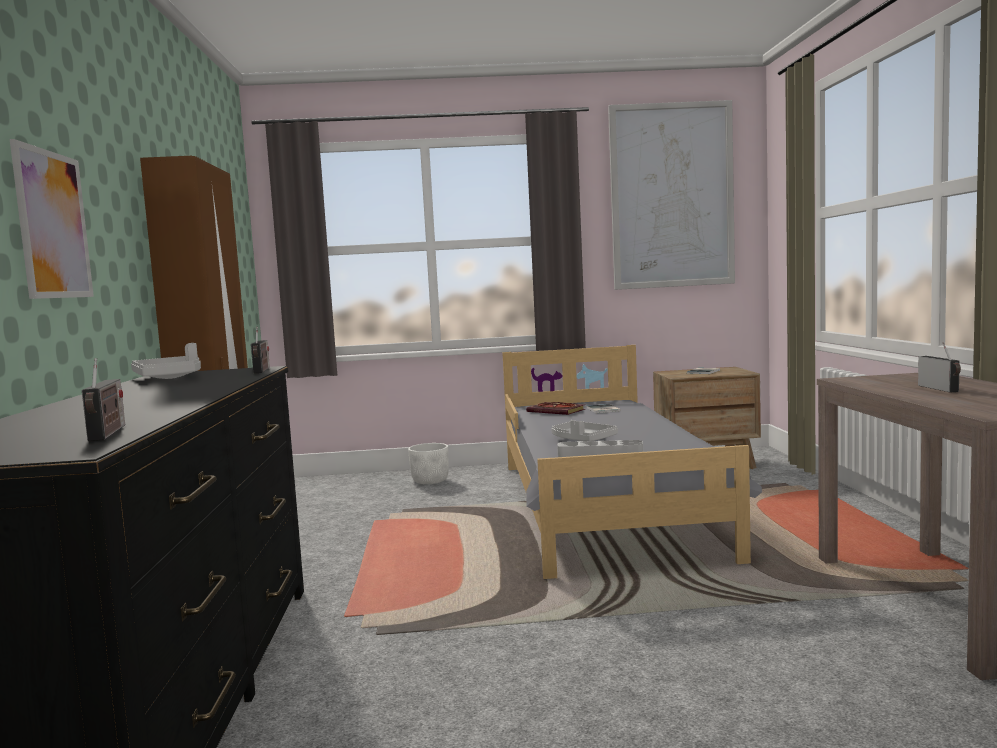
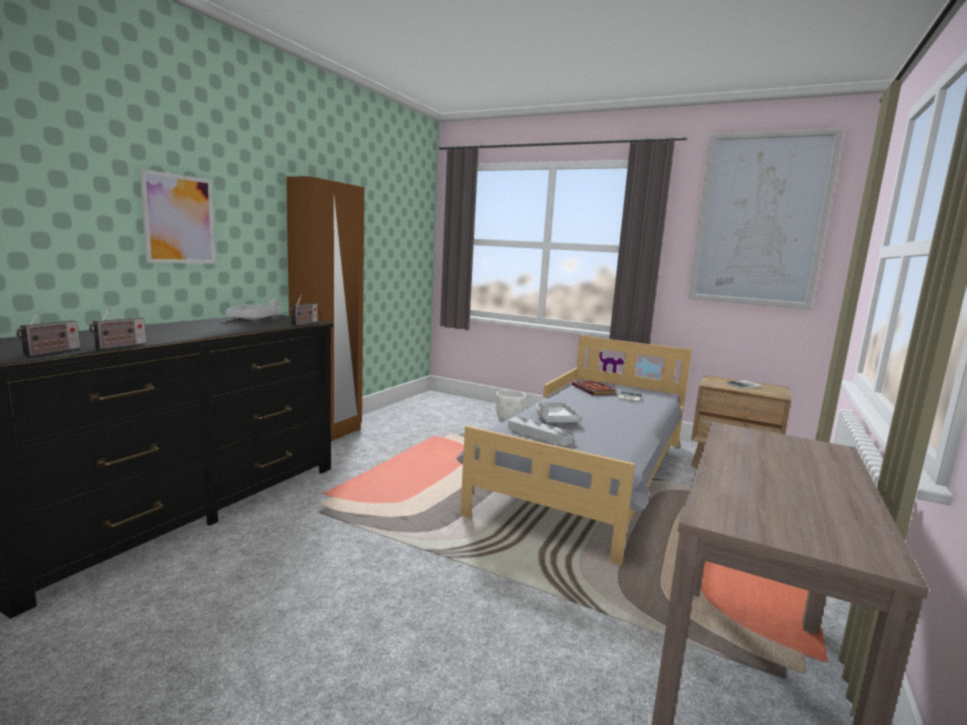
camera: 30 degrees right, 5 degrees up
radio [918,342,961,392] -> radio moved to [89,305,147,349]

